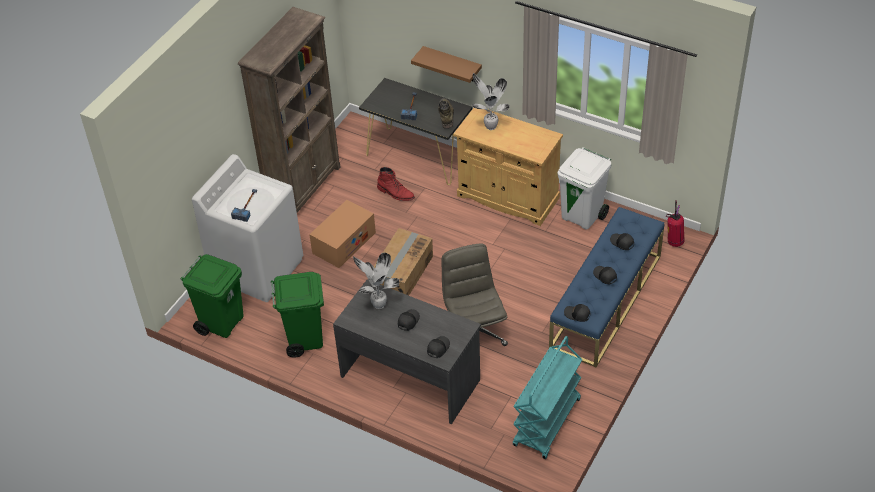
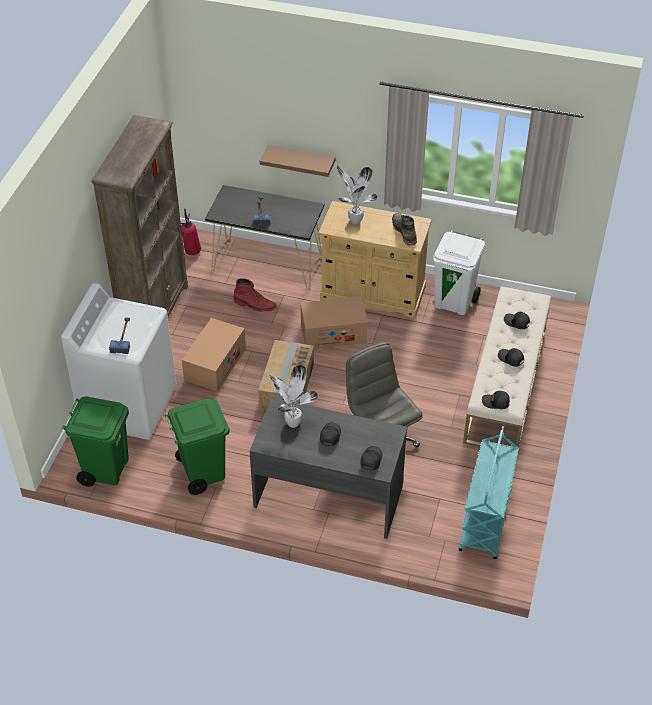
camera: 15 degrees left, 0 degrees up
green boot [438,98,454,129] -> green boot moved to [392,213,417,246]
blue bench [549,207,664,367] -> beige bench [463,286,551,447]
fire extinguisher [666,200,685,247] -> fire extinguisher moved to [181,208,201,255]
none -> cardboard box [301,297,368,349]

